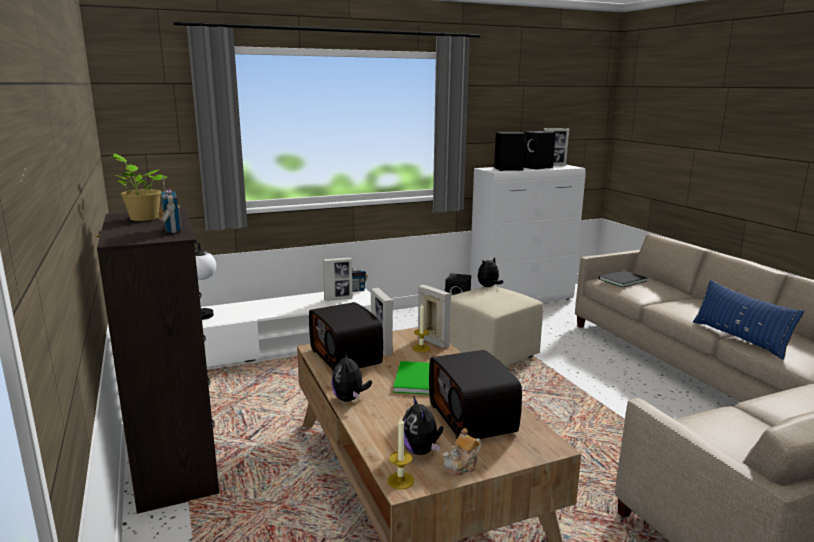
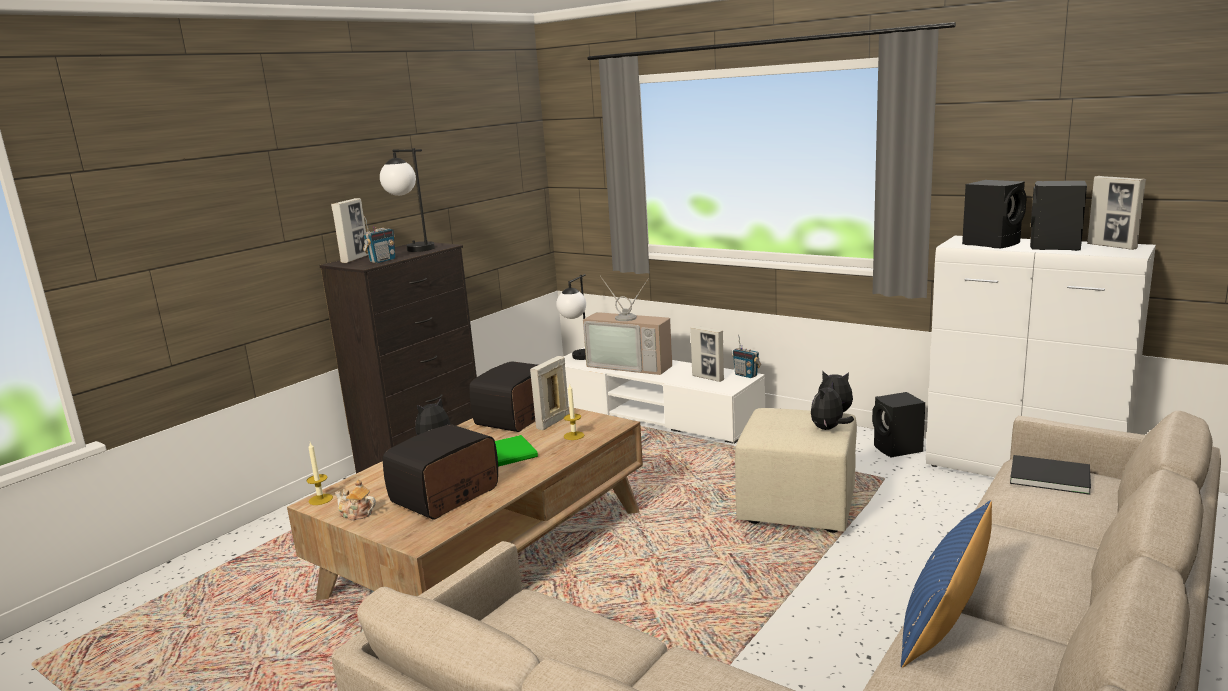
camera: 60 degrees right, 0 degrees up
potted plant [110,154,167,221] -> table lamp [380,148,435,252]
plush toy [403,395,443,455] -> plush toy moved to [811,382,854,430]
picture frame [418,285,451,349] -> picture frame moved to [331,198,368,263]
none -> television [583,276,672,375]

